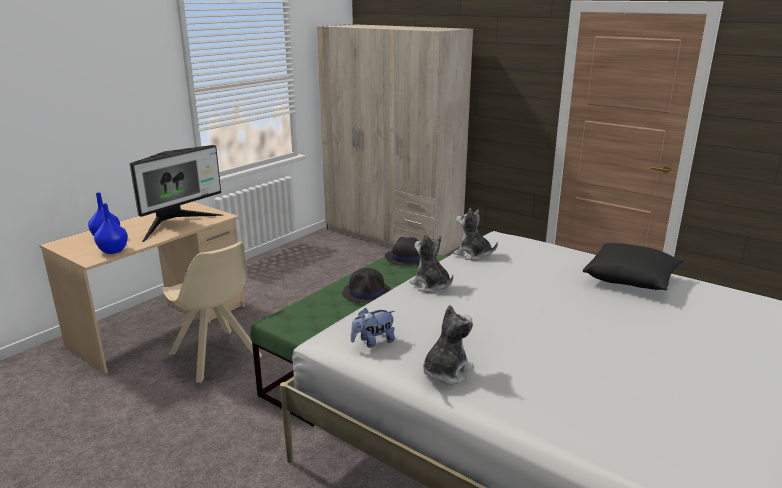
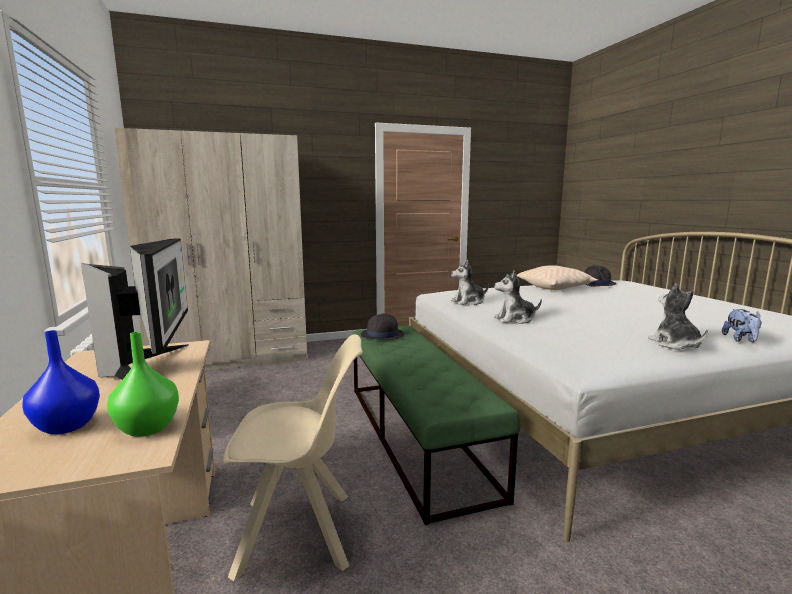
camera: 55 degrees left, 10 degrees down
blue vase [94,203,128,254] -> green vase [107,332,179,437]
black hat [342,268,391,303] -> black hat moved to [584,265,616,287]
plush toy [351,308,395,348] -> plush toy moved to [722,309,762,342]
black pillow [583,243,684,290] -> beige pillow [517,265,598,290]

